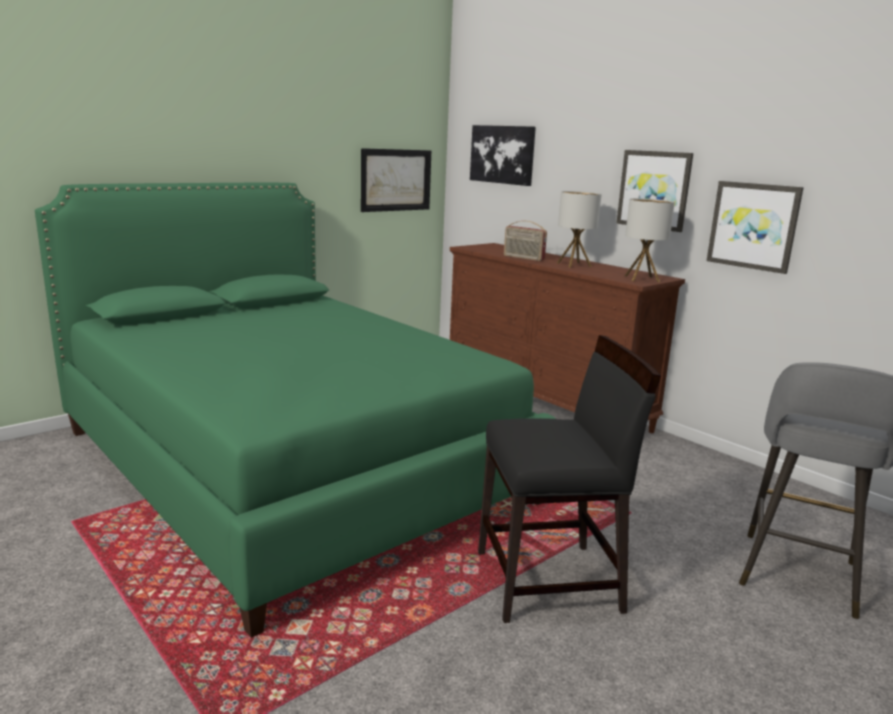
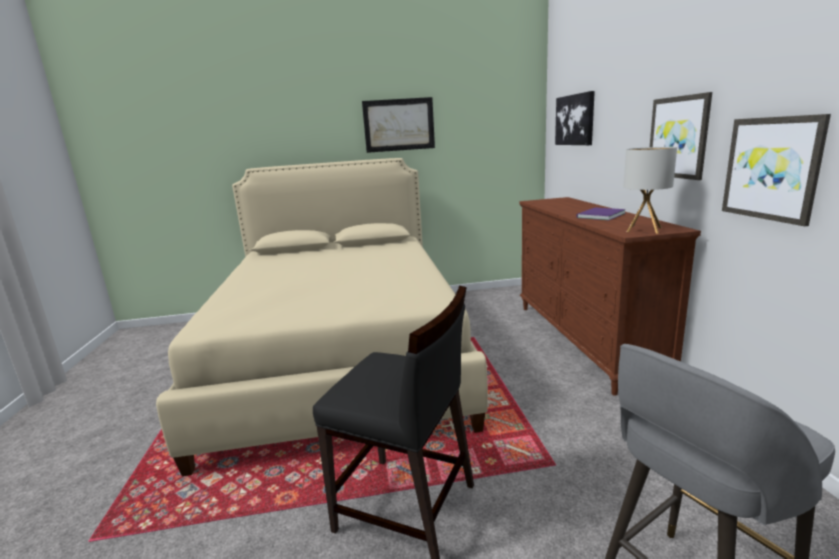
camera: 35 degrees right, 0 degrees up
green bed [35,183,556,638] -> beige bed [156,158,488,476]
picture [361,148,431,212] -> picture moved to [362,97,435,153]
radio [504,221,547,261] -> none
table lamp [557,191,602,268] -> purple book [576,208,626,220]

